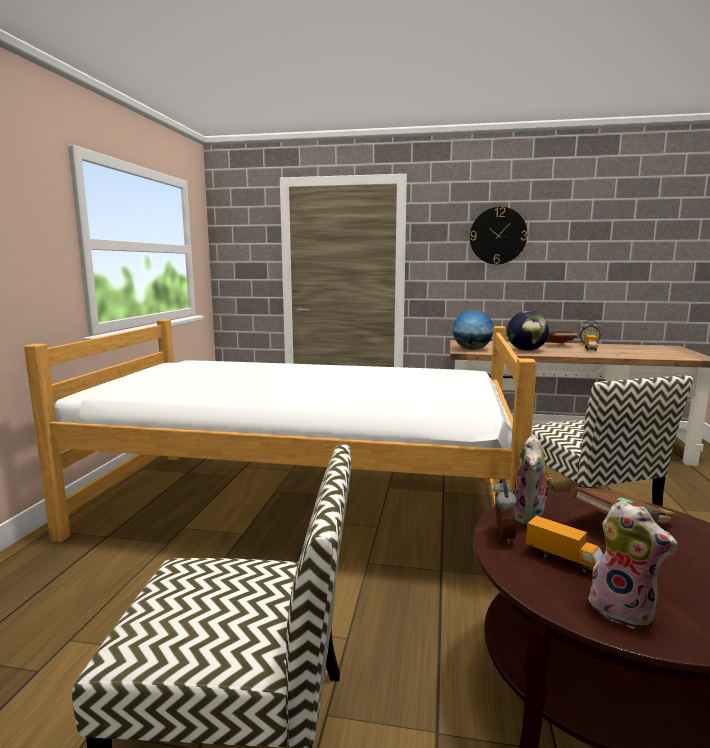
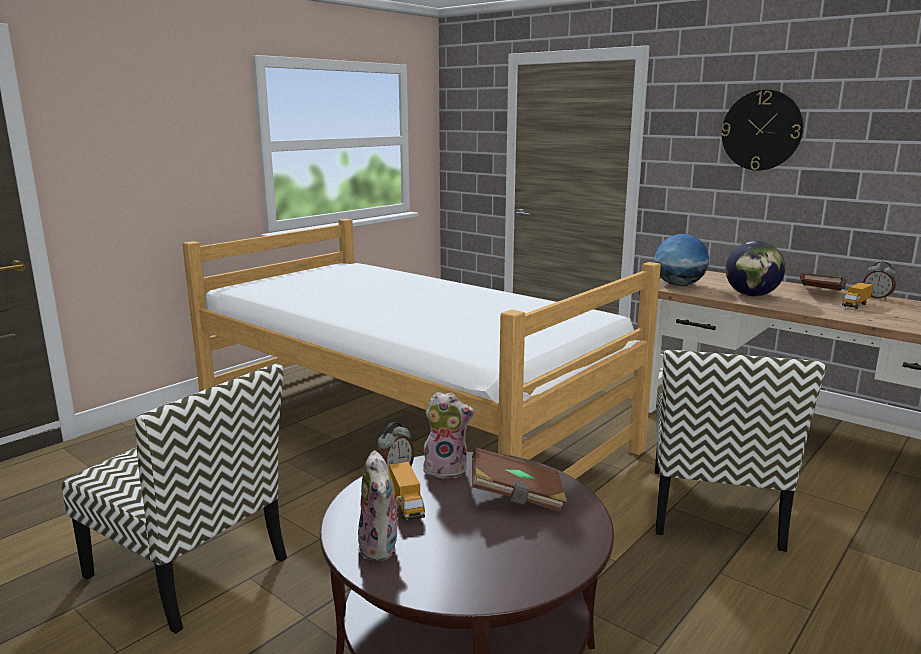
camera: 30 degrees right, 5 degrees up
plush toy [513,434,553,526] -> plush toy turned 135 degrees counterclockwise [422,392,475,479]

